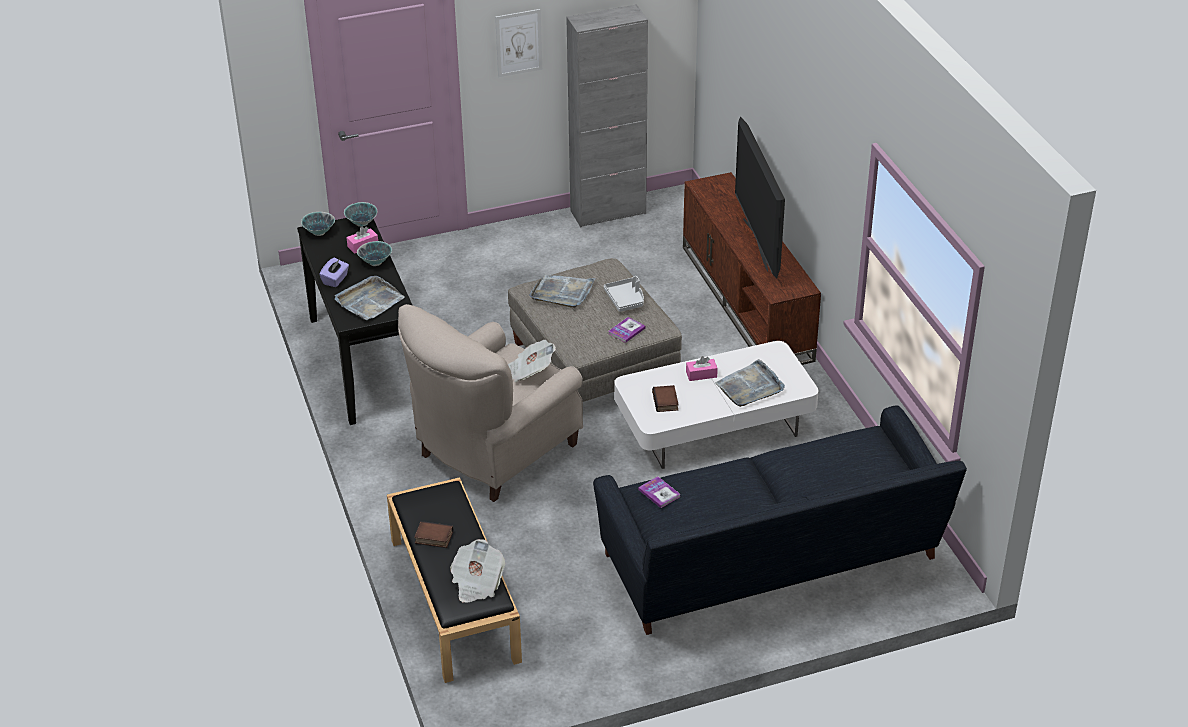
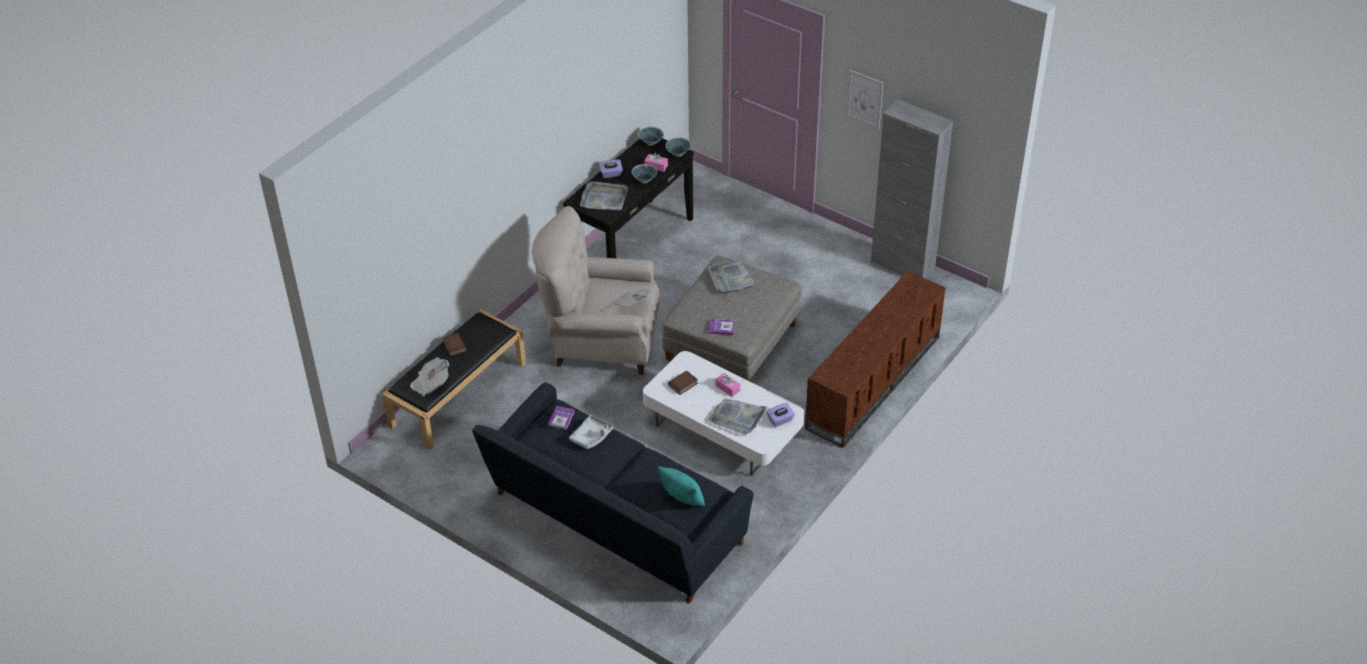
camera: 55 degrees right, 5 degrees up
grey tray [604,276,644,312] -> grey tray moved to [569,415,613,449]
television [735,116,785,279] -> none
none -> turquoise pillow [657,466,705,506]
none -> purple tissue box [767,403,795,427]

